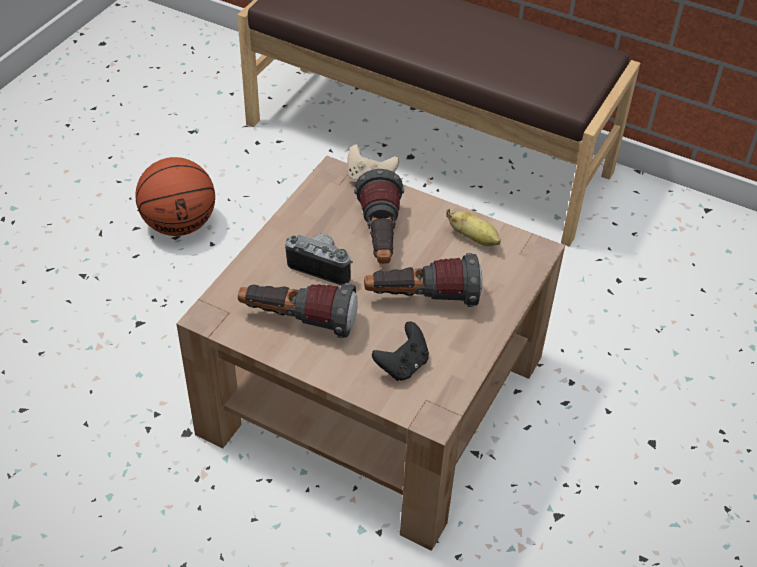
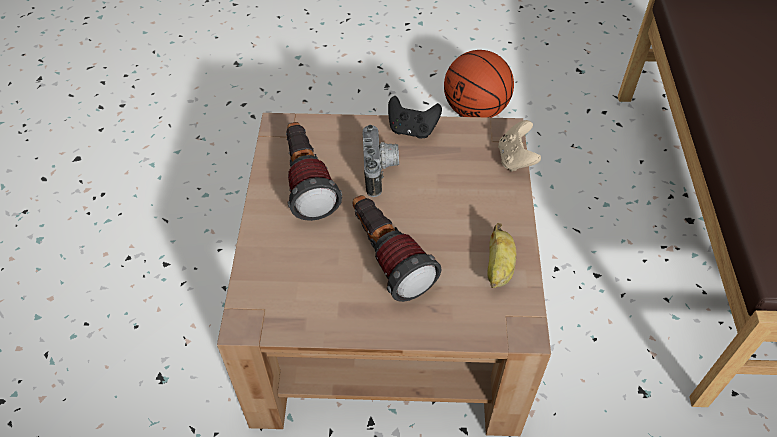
camera: 65 degrees right, 5 degrees up
flashlight [354,169,404,264] -> none
black game controller [372,322,429,381] -> black game controller moved to [388,96,442,139]

